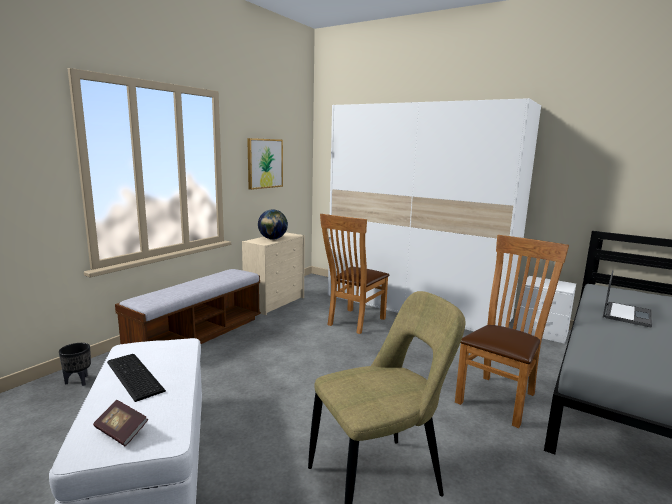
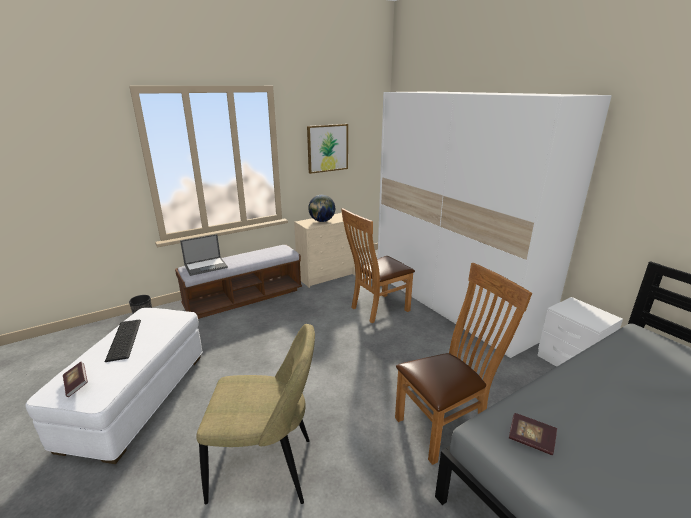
camera: 25 degrees right, 10 degrees up
laptop [603,270,652,328] -> laptop moved to [180,234,228,276]
none -> book [509,413,557,455]

